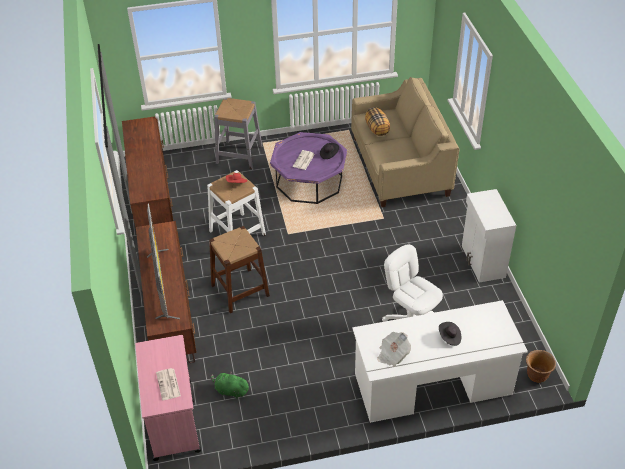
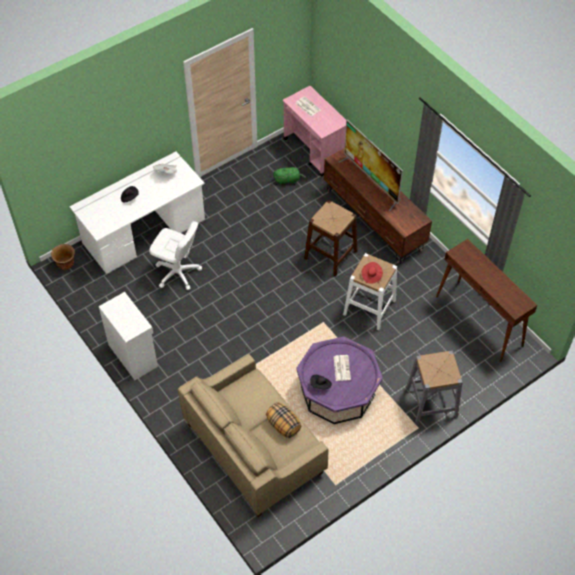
camera: 155 degrees right, 10 degrees up
brown tv stand [122,116,173,228] -> brown console table [436,239,537,362]

